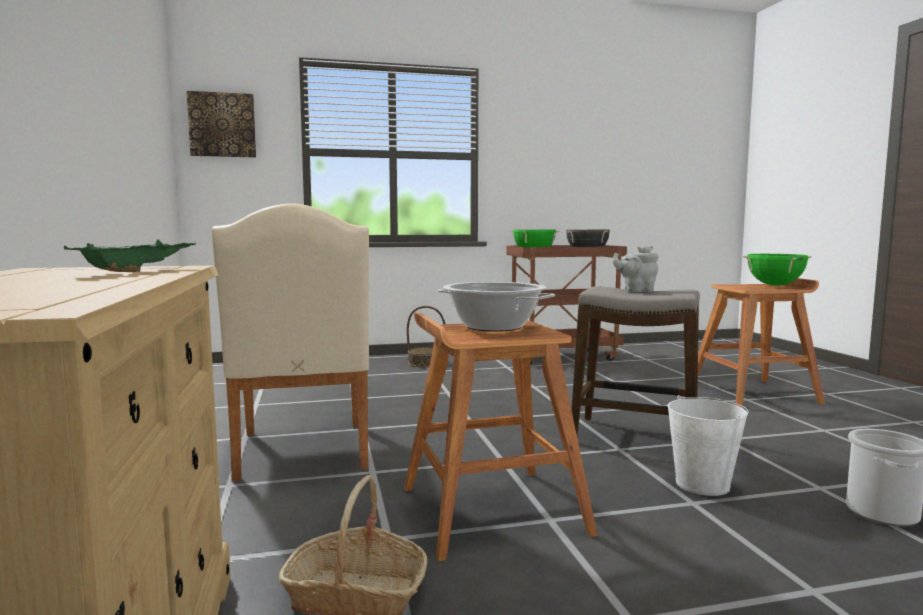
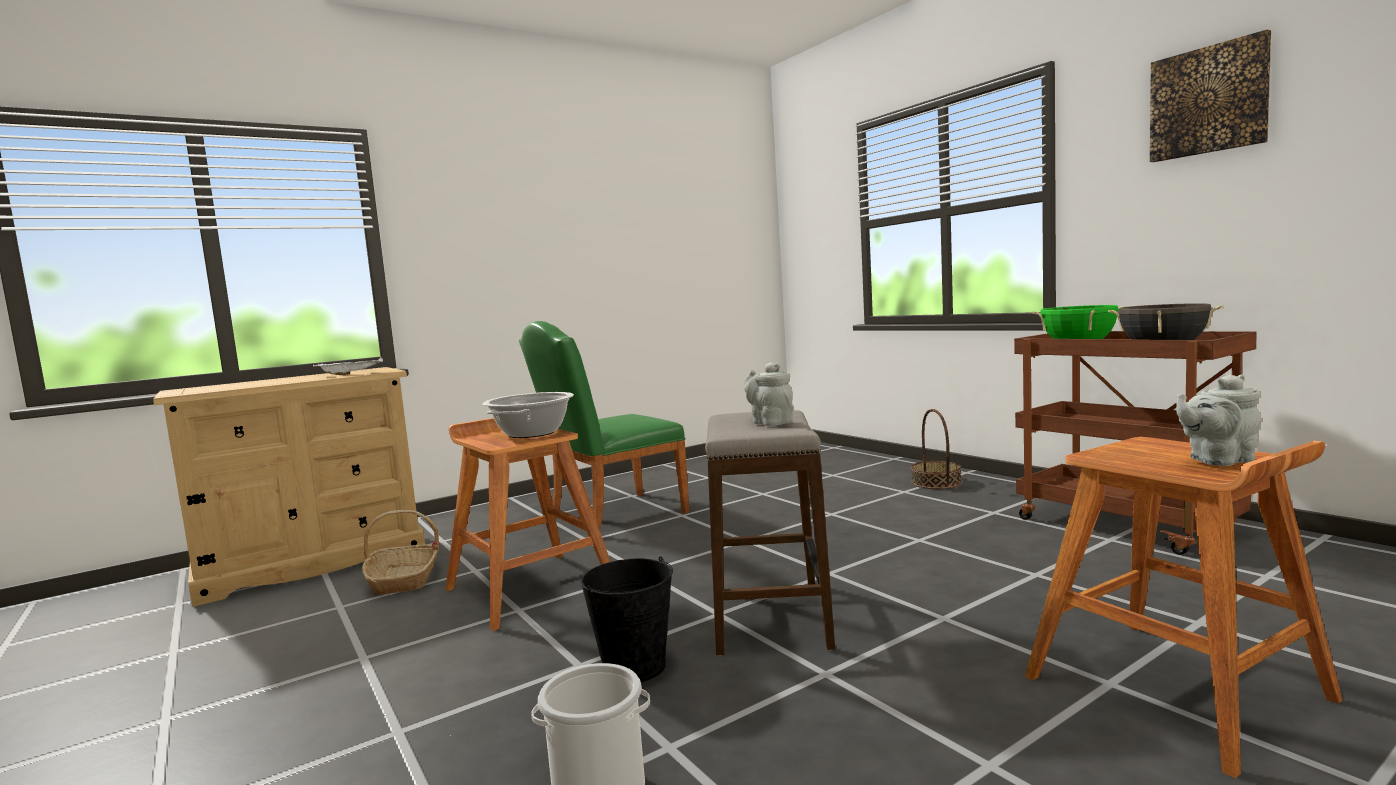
camera: 70 degrees right, 0 degrees up
green tray [64,240,196,272] -> white tray [313,357,383,375]
picture [187,91,256,158] -> picture moved to [1150,29,1271,162]
beige chair [211,203,369,482] -> green chair [519,321,690,530]
white bucket [667,395,749,496] -> black bucket [580,556,673,682]
green cooking pot [743,254,812,286] -> grey teapot [1176,375,1261,466]

